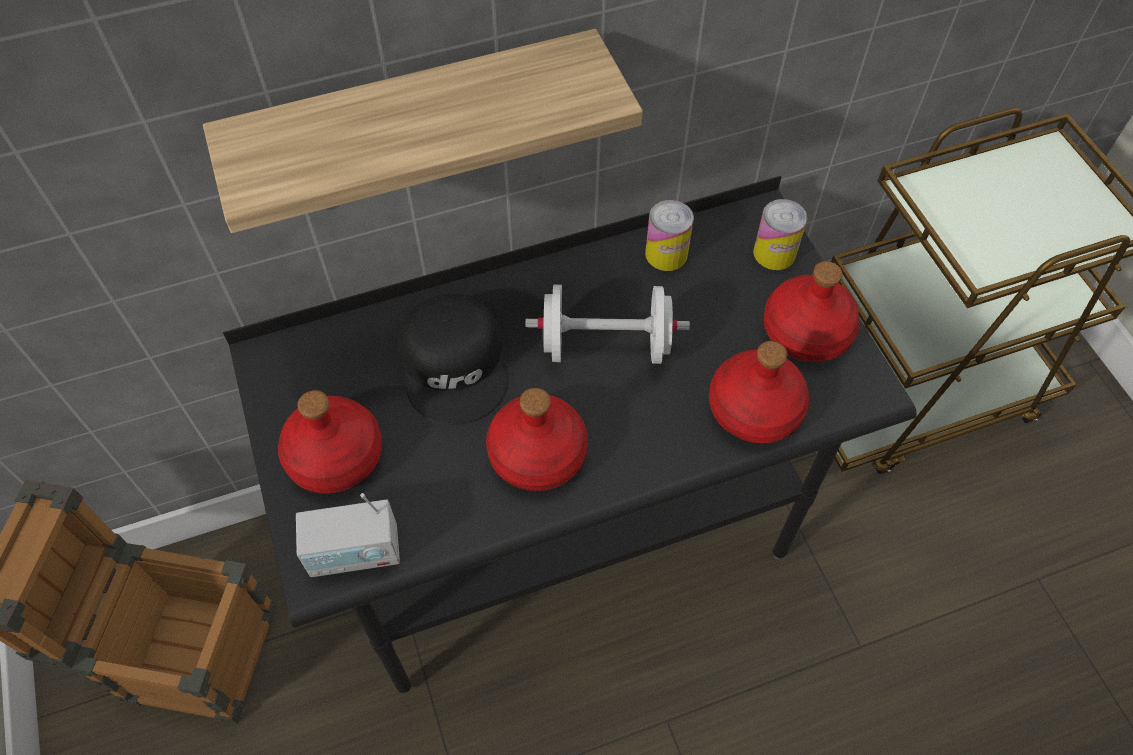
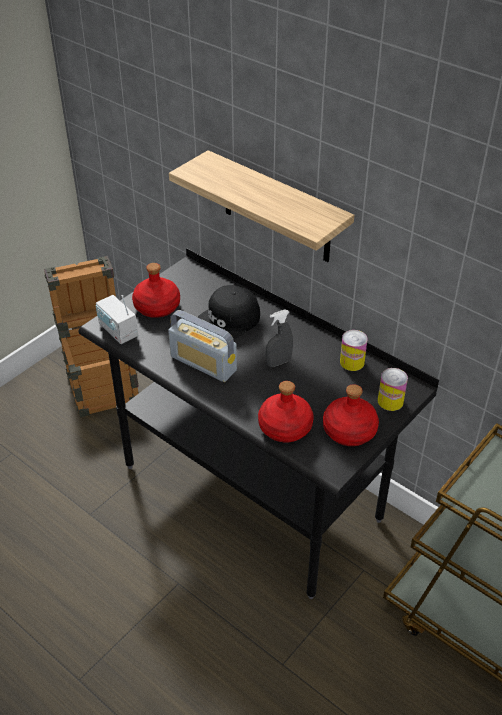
camera: 60 degrees right, 15 degrees down
red bottle [486,388,588,491] -> radio [168,310,237,382]
white dumbbell [525,285,690,364] -> grey spray bottle [266,309,293,367]

